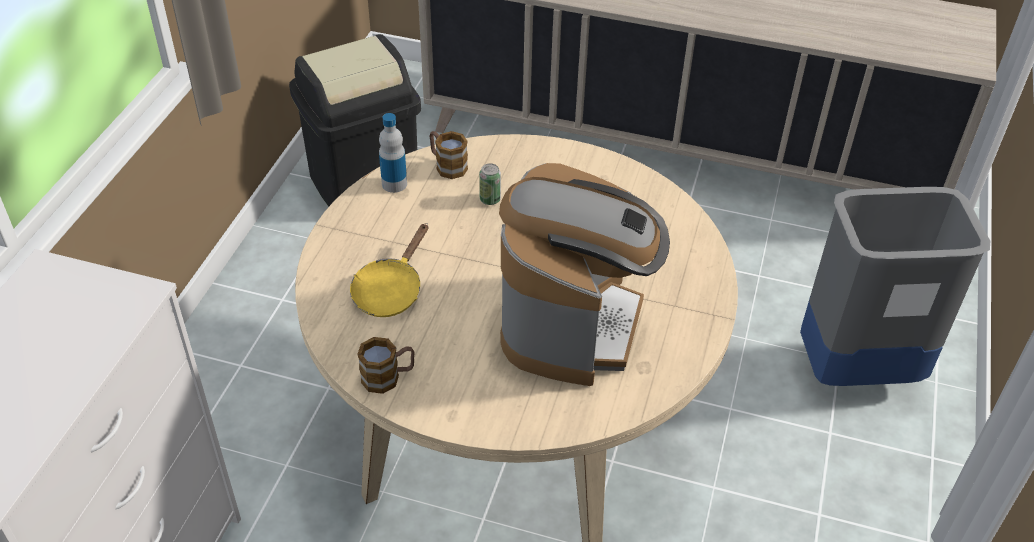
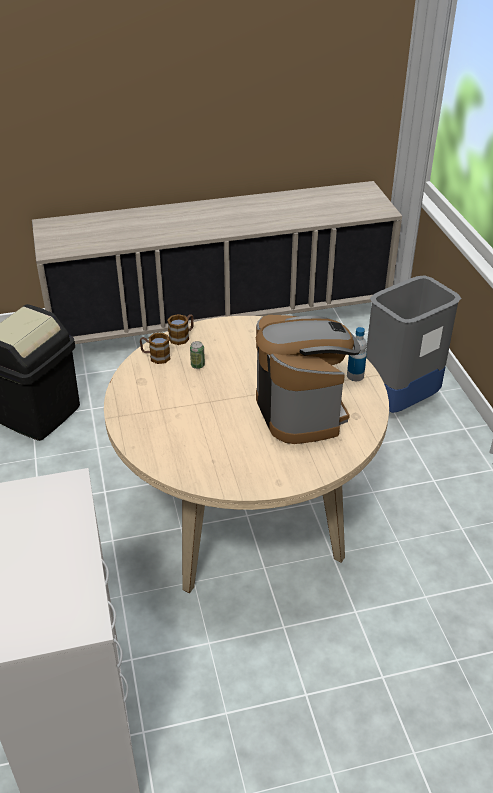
camera: 30 degrees left, 5 degrees down
yellow frying pan [350,223,428,317] -> none
mug [357,337,414,394] -> mug moved to [167,314,194,345]
bottle [379,113,407,193] -> bottle moved to [347,327,367,381]

